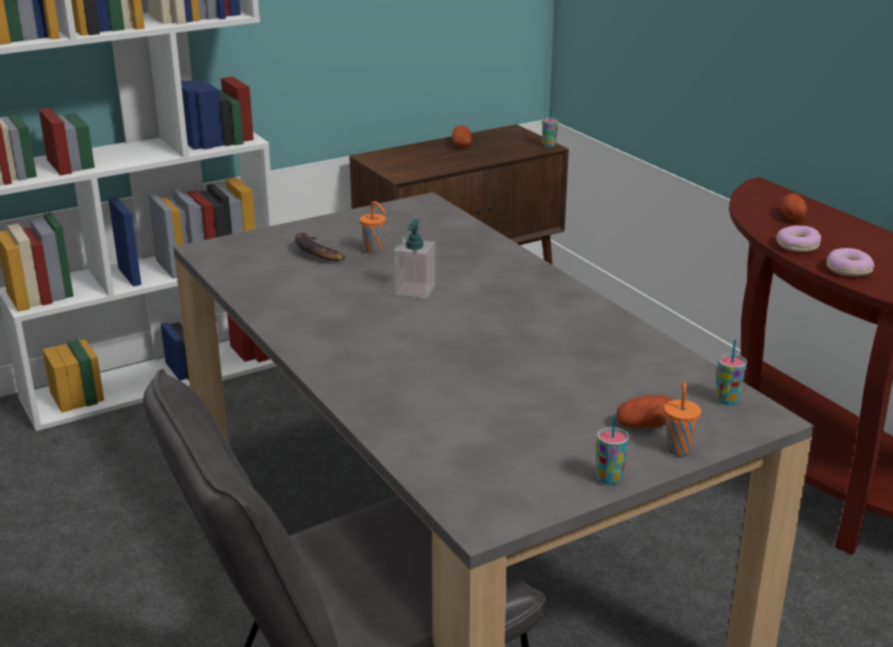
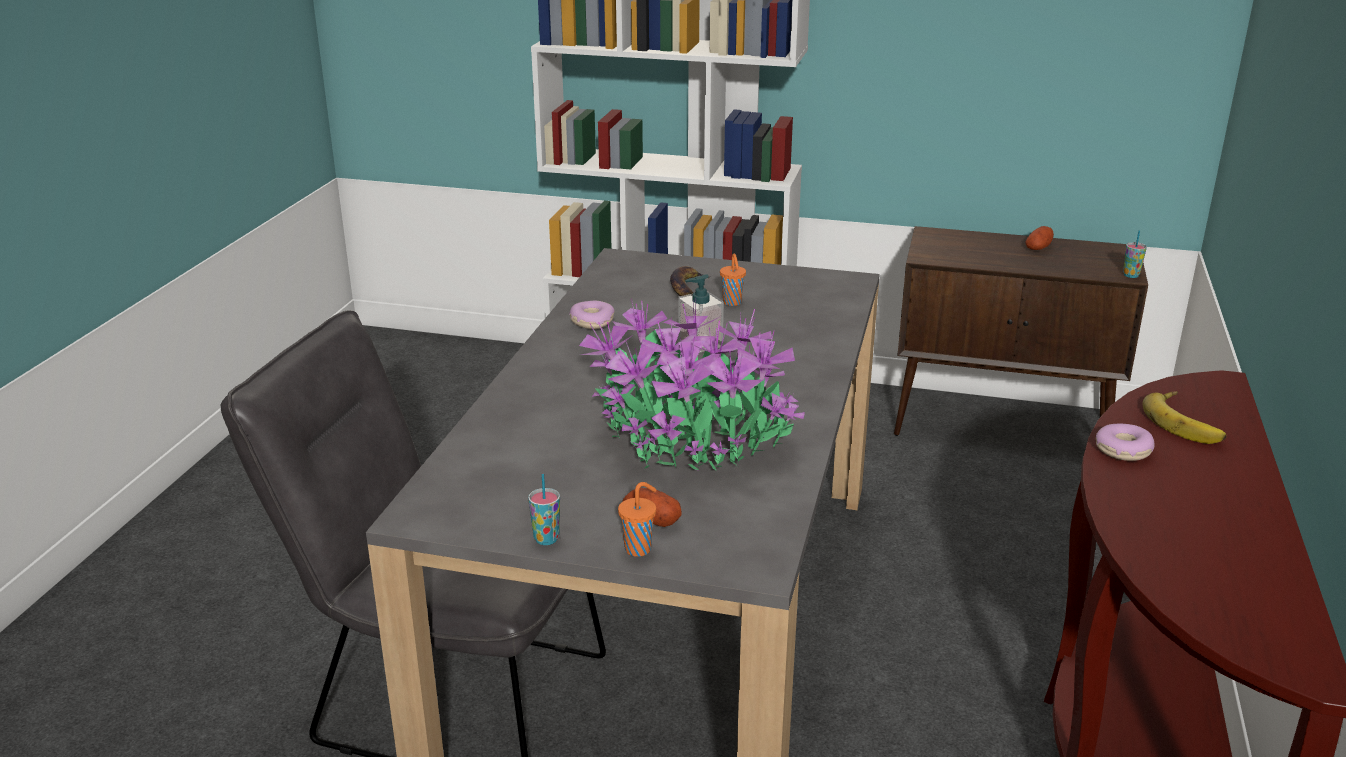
camera: 45 degrees right, 0 degrees up
cup [716,339,747,405] -> none
potato [781,193,807,221] -> banana [1143,391,1227,444]
donut [827,248,874,277] -> donut moved to [569,301,614,329]
none -> potted plant [579,298,805,471]

